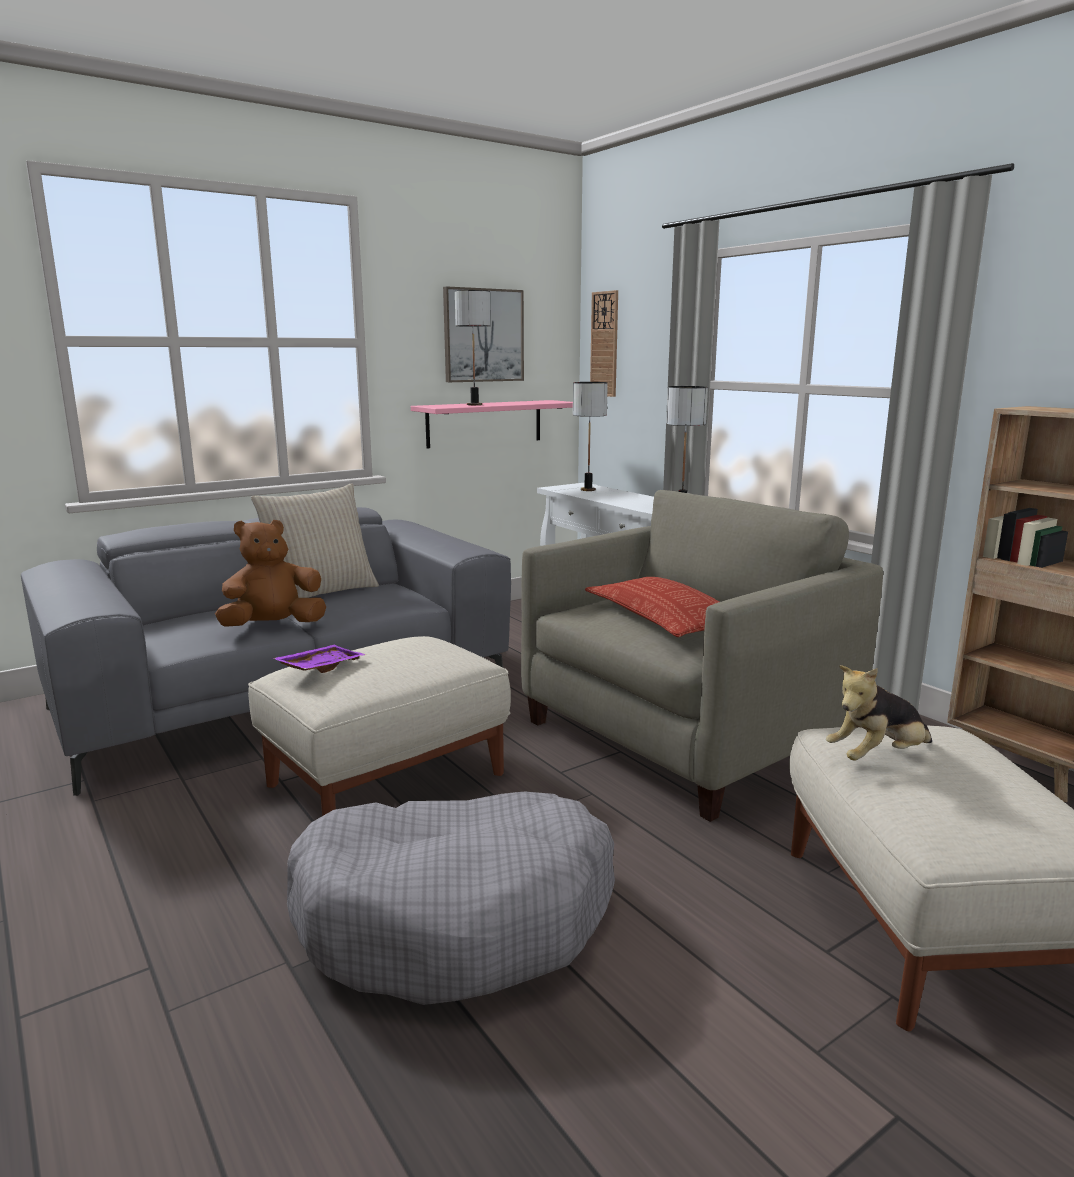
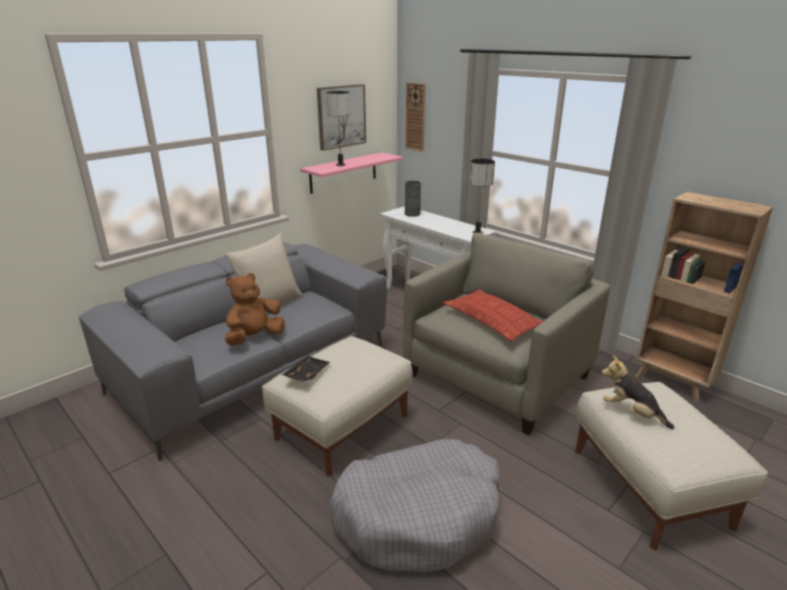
camera: 10 degrees left, 10 degrees up
purple tray [272,645,366,673] -> black tray [281,356,331,382]
table lamp [573,382,608,491] -> grey vase [405,181,421,217]
plush toy [826,665,932,761] -> plush toy turned 75 degrees clockwise [601,355,674,429]

